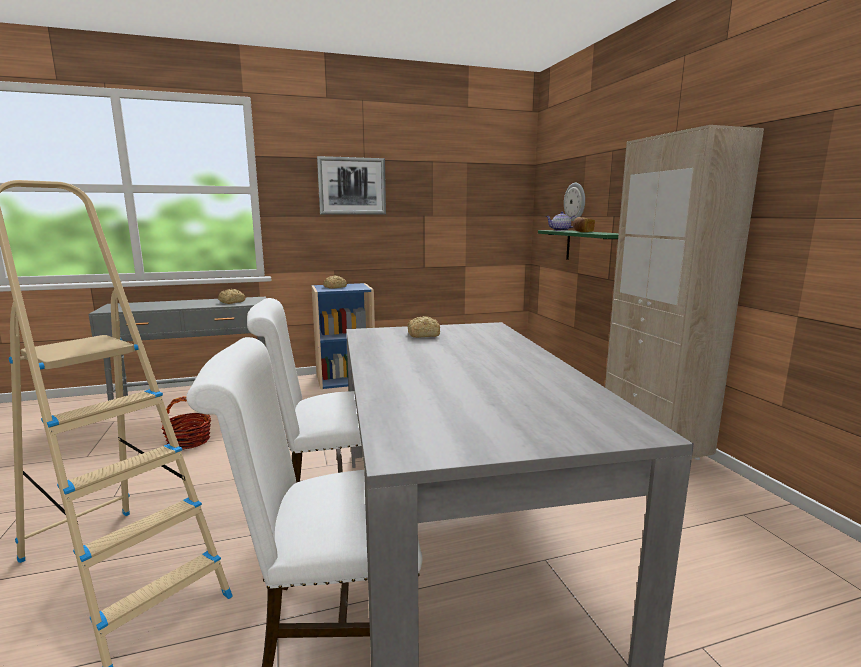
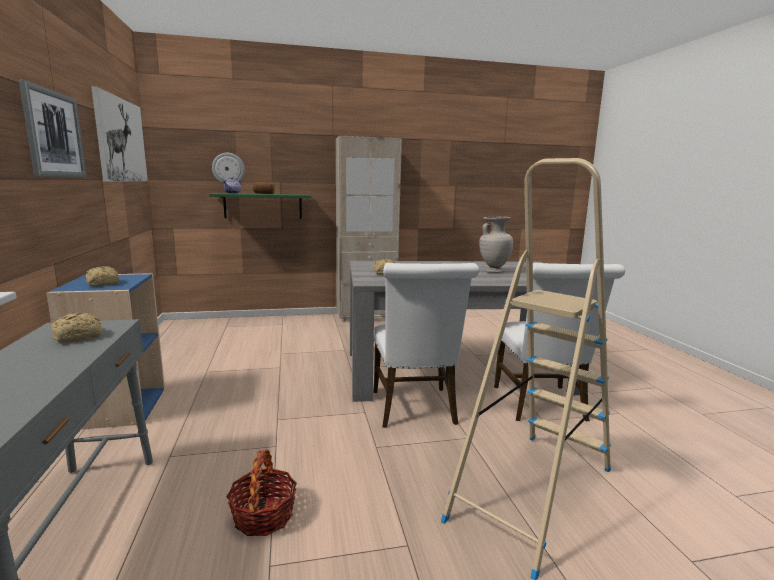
camera: 85 degrees left, 0 degrees up
none -> picture [91,86,148,182]
none -> beige vase [479,216,513,273]

